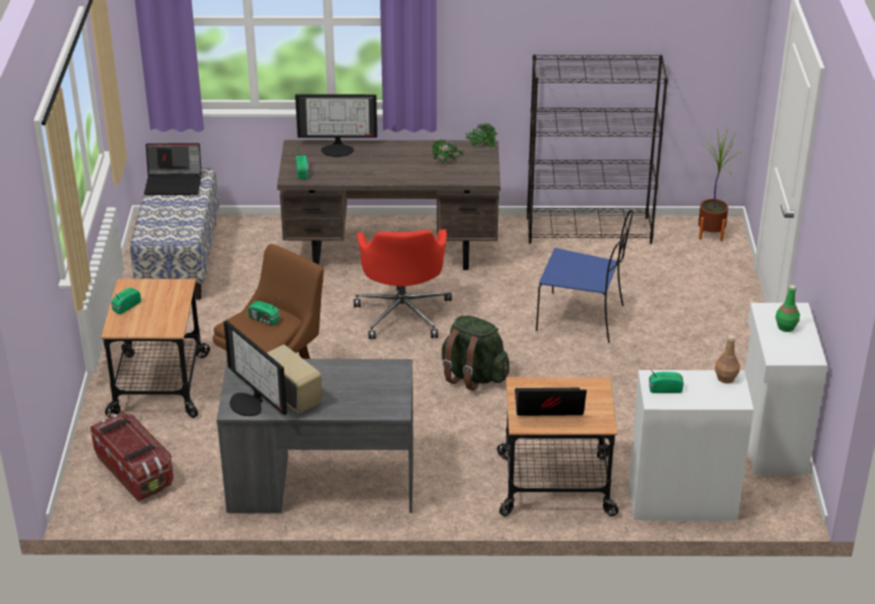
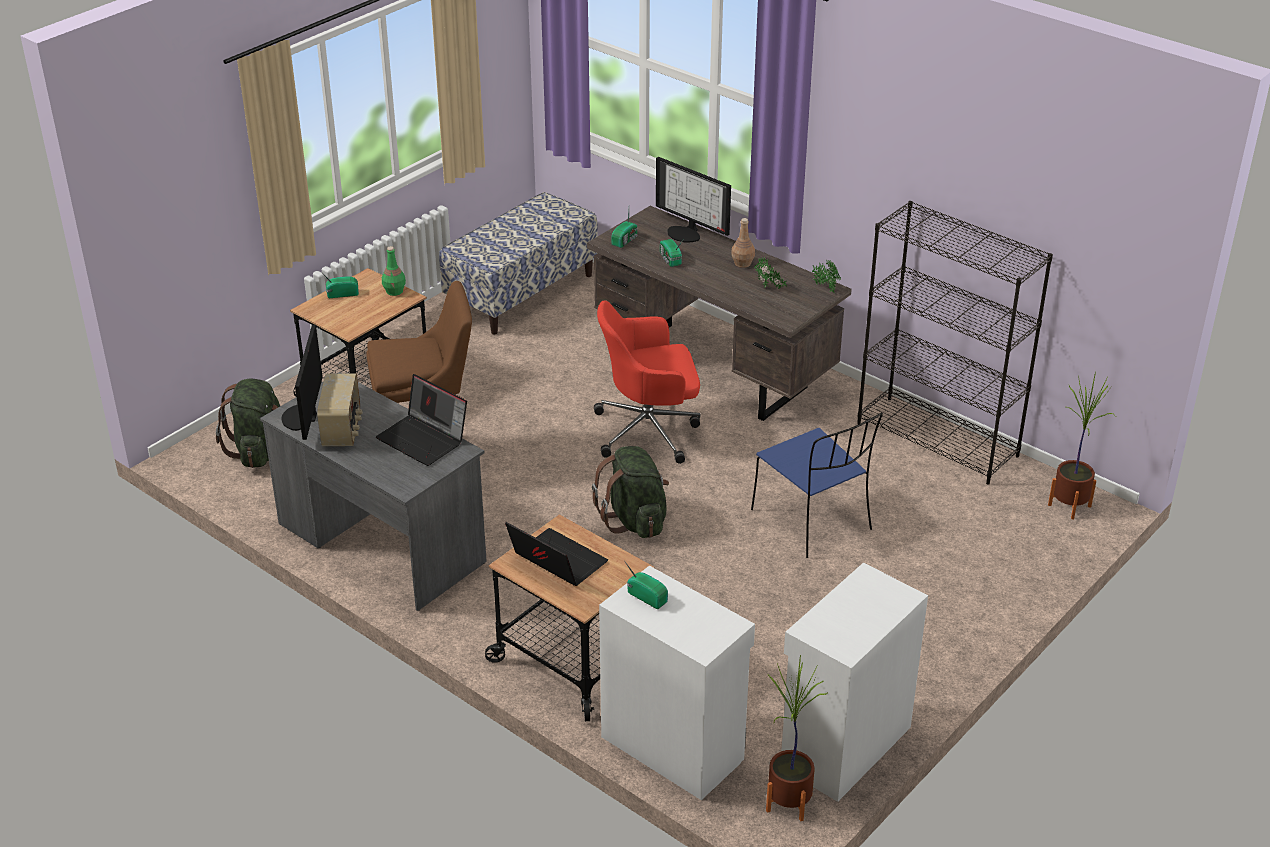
camera: 40 degrees right, 0 degrees up
storage box [90,414,174,502] -> green backpack [216,379,280,468]
laptop [144,143,202,195] -> laptop moved to [376,374,467,466]
radio [248,298,280,326] -> radio moved to [660,239,683,267]
red office chair [354,230,452,339] -> red office chair turned 45 degrees clockwise [594,300,700,464]
brown bottle [715,335,740,384] -> brown bottle moved to [731,218,755,268]
green bottle [776,285,800,332] -> green bottle moved to [382,246,406,296]
none -> potted plant [766,654,828,821]

